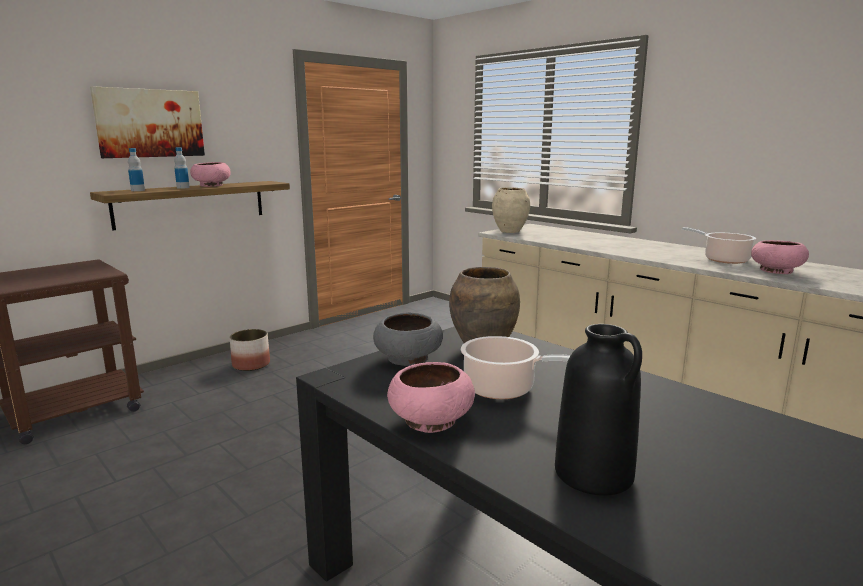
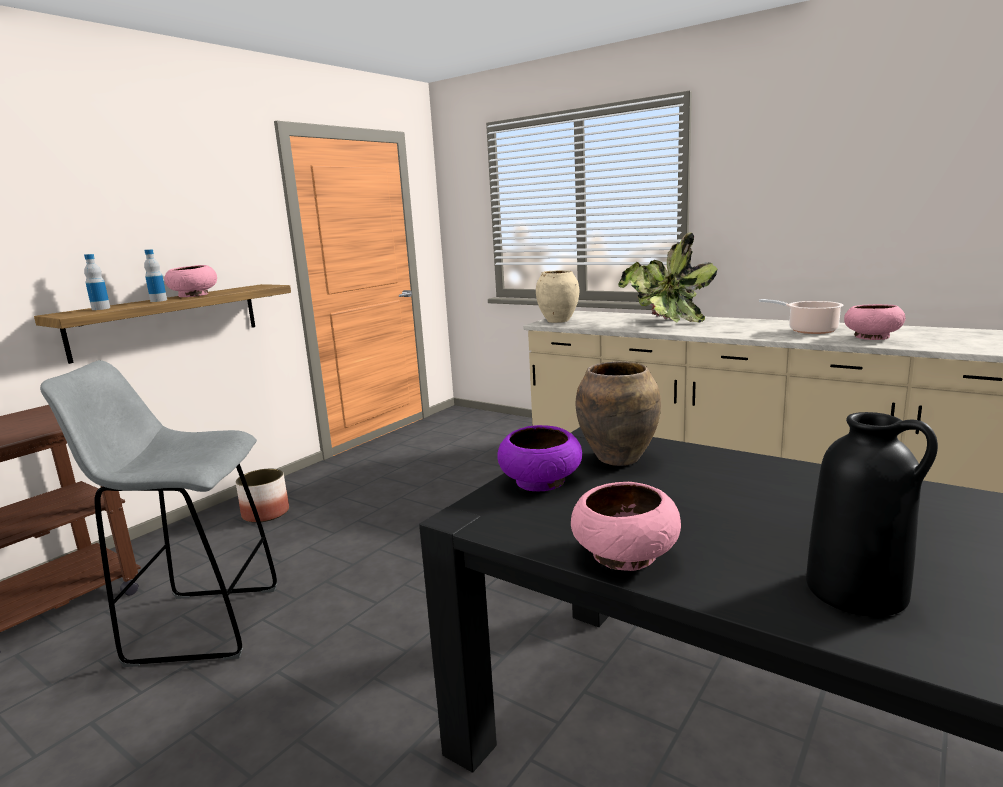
camera: 10 degrees left, 0 degrees up
picture [90,86,205,158] -> none
grey bowl [373,312,443,366] -> purple bowl [497,425,582,491]
cooking pot [461,336,571,399] -> none
none -> grey stool [40,360,277,667]
none -> potted plant [618,232,717,323]

